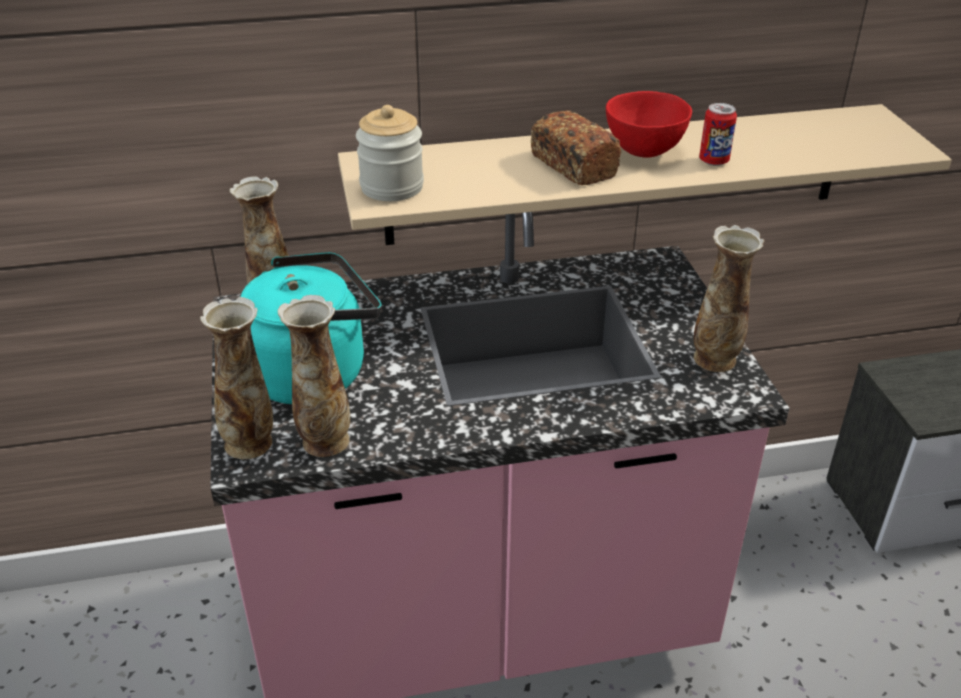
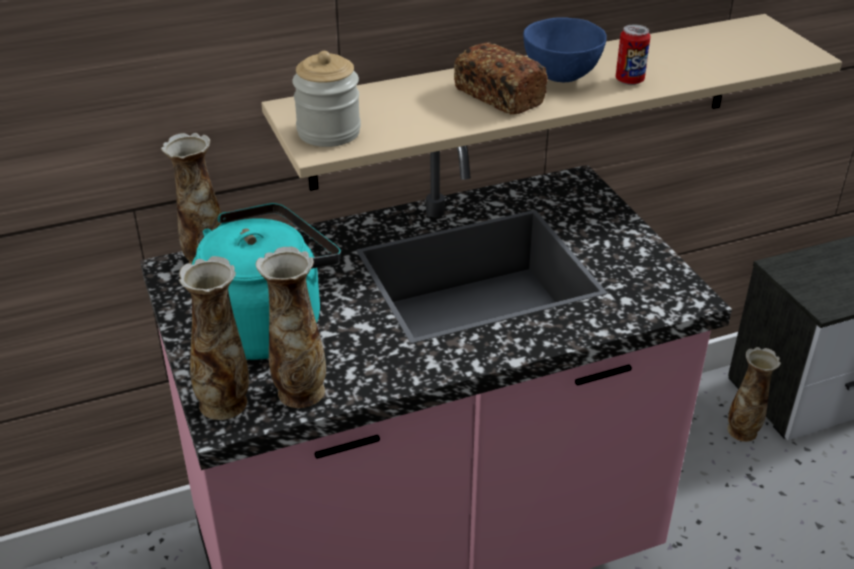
camera: 10 degrees left, 0 degrees up
red bowl [606,91,692,158] -> blue bowl [523,18,607,82]
vase [694,225,764,372] -> vase moved to [727,347,781,442]

